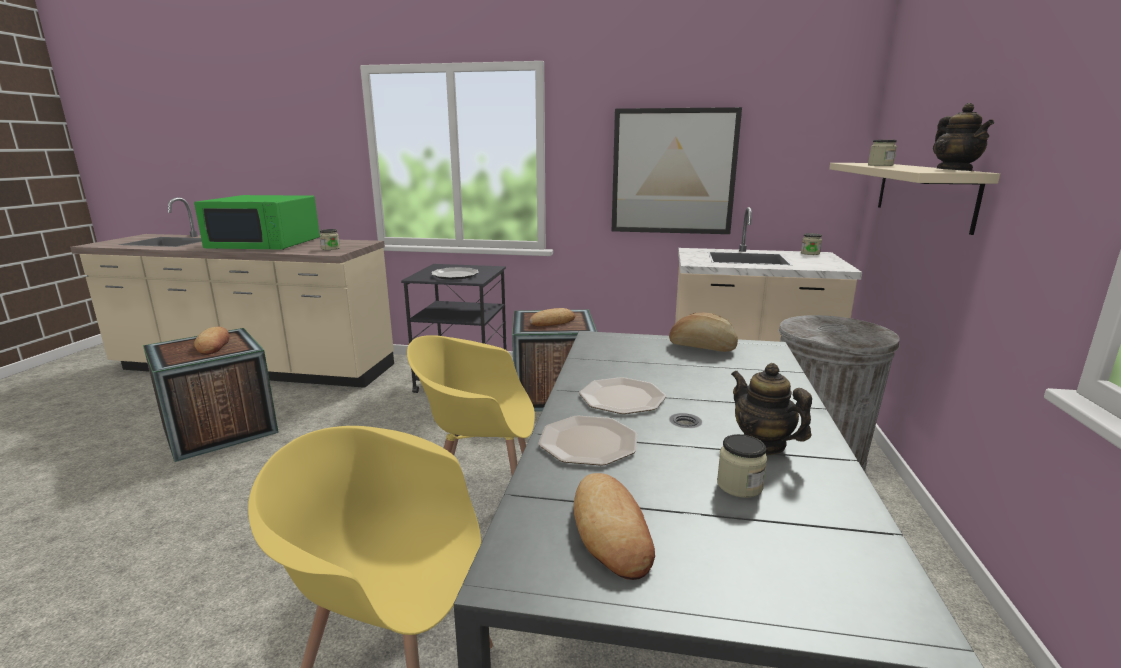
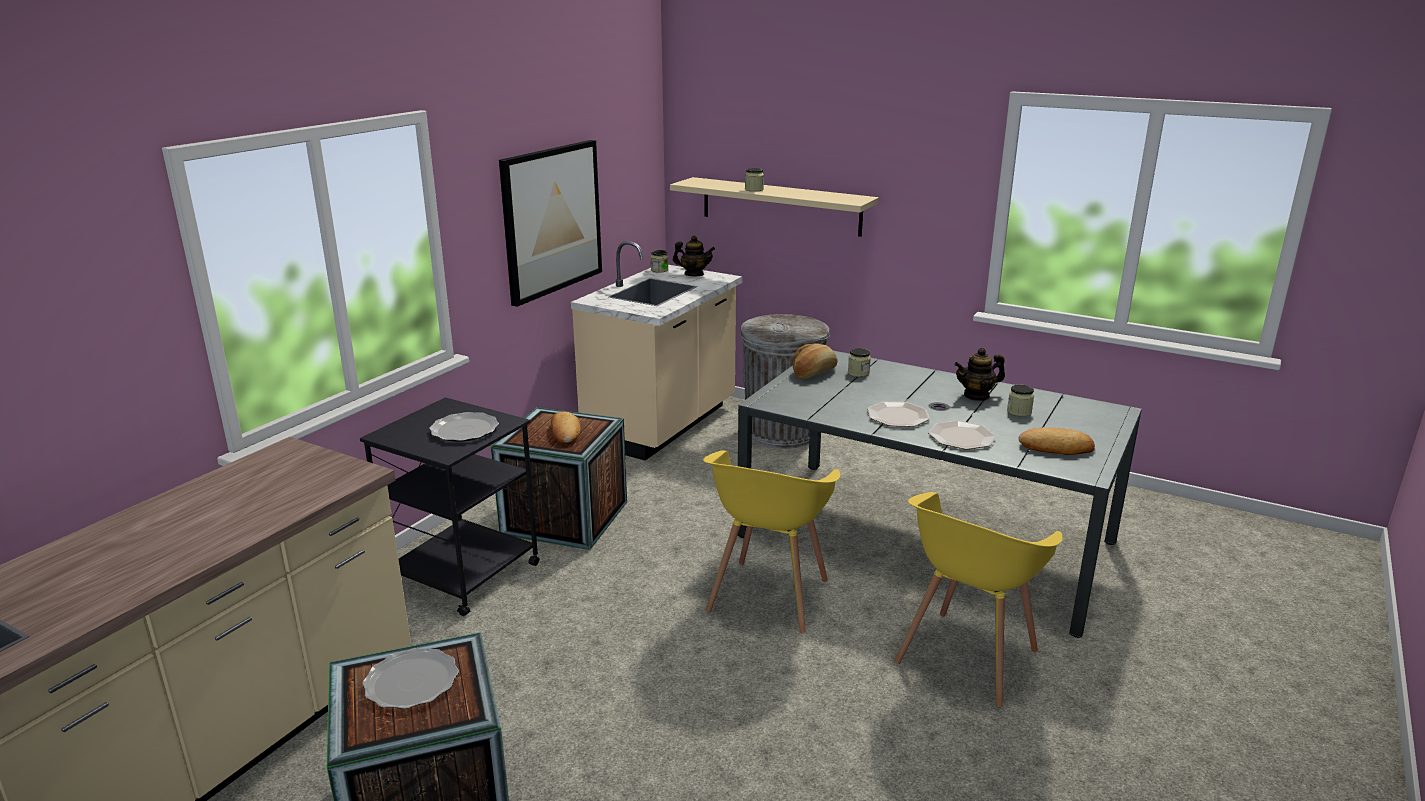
camera: 70 degrees left, 5 degrees up
green microwave [194,195,320,250] -> none
bread [194,327,229,355] -> plate [362,648,459,709]
jar [320,229,340,250] -> jar moved to [848,348,871,377]
teapot [933,103,994,171] -> teapot moved to [673,235,715,276]

